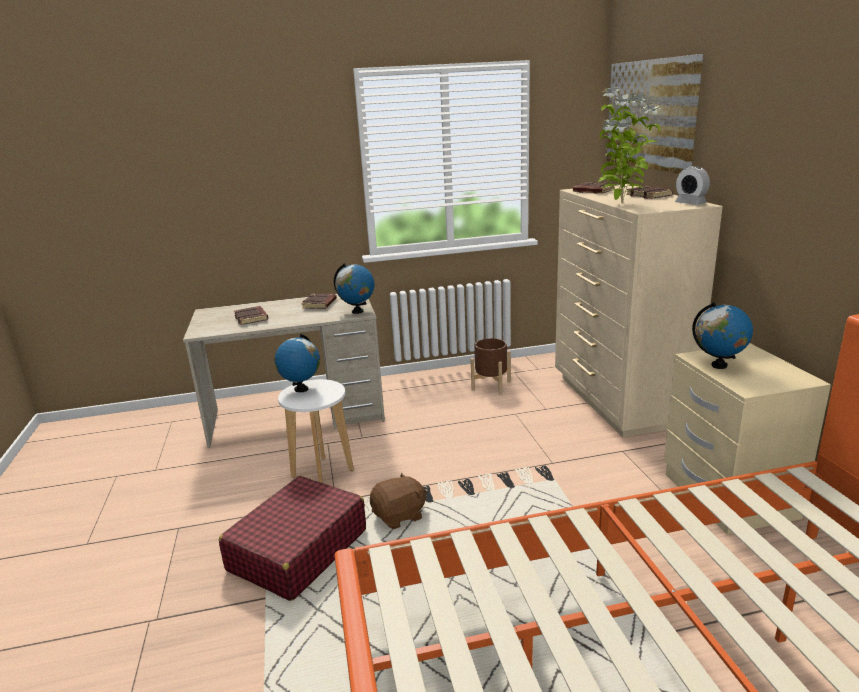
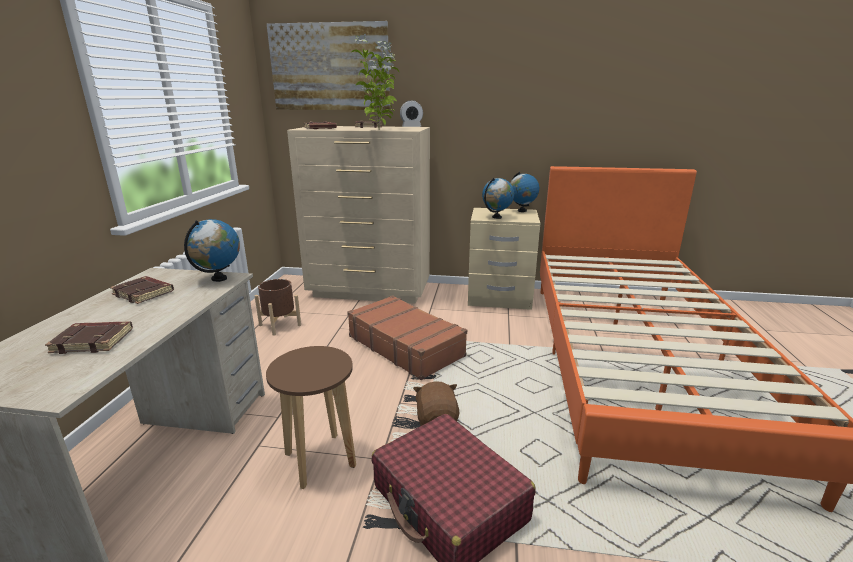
camera: 70 degrees left, 0 degrees up
globe [275,334,320,392] -> globe moved to [510,172,539,212]
white stool [278,379,354,483] -> brown stool [266,346,356,489]
none -> brown suitcase [347,295,467,380]

